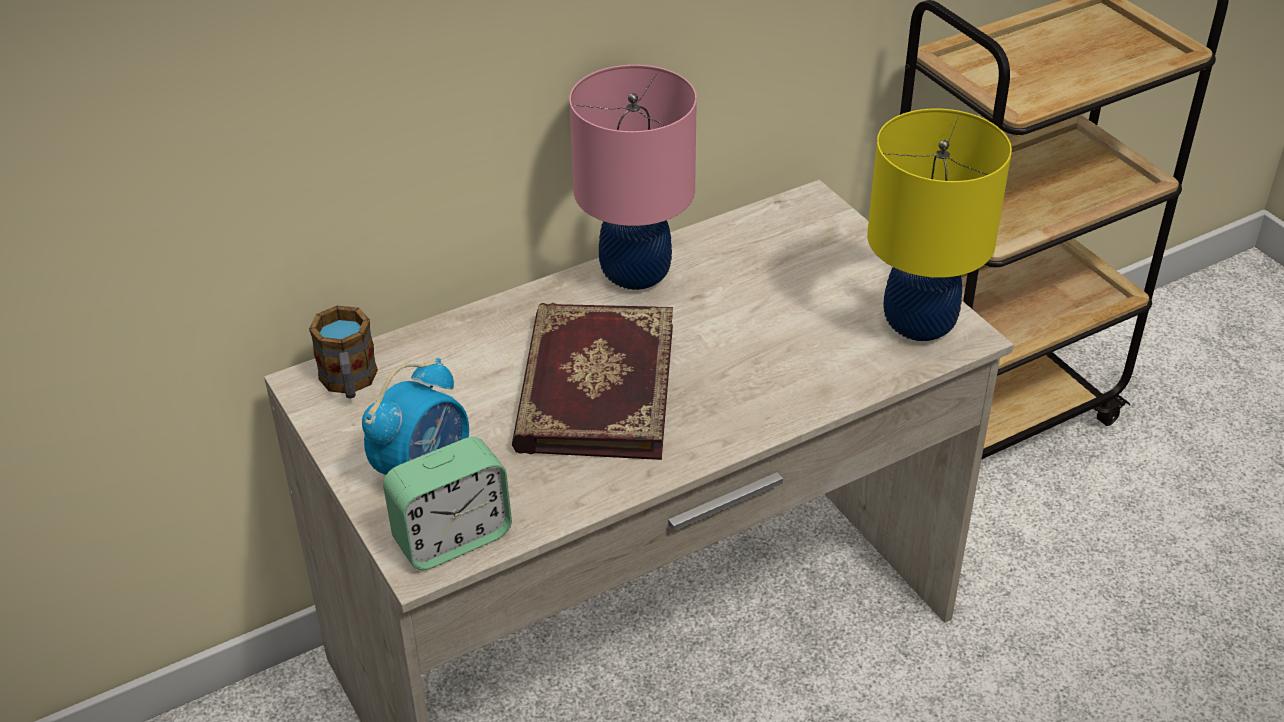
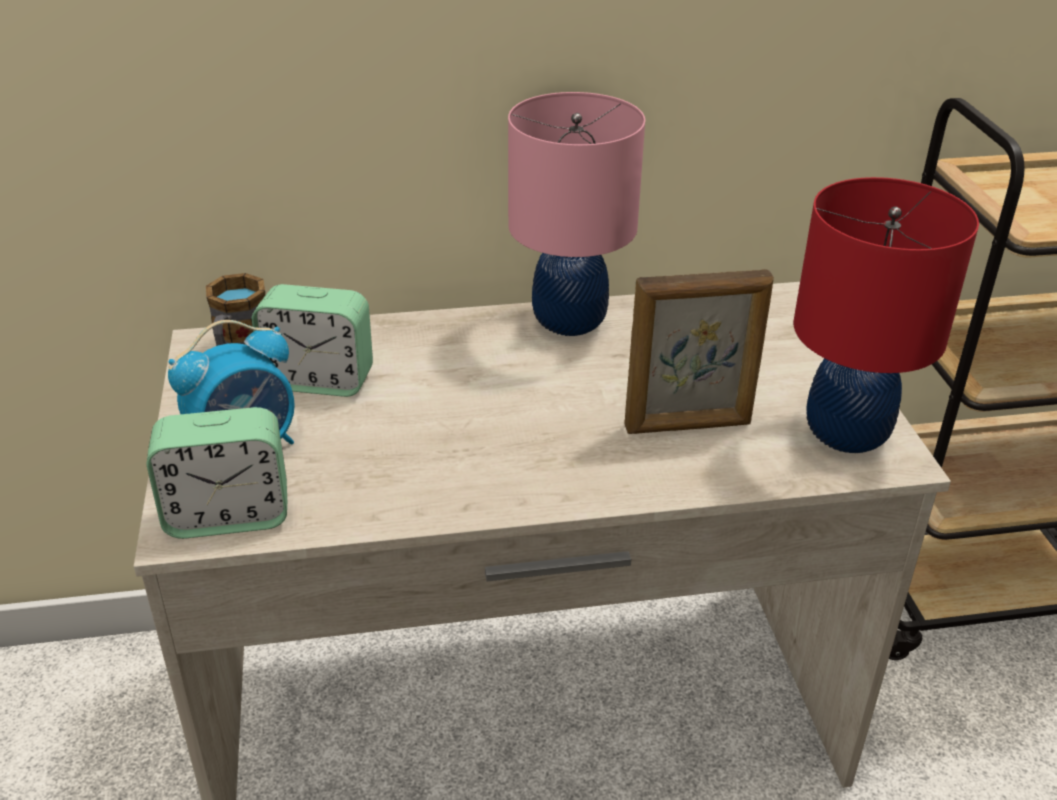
camera: 20 degrees right, 5 degrees down
book [512,303,673,460] -> none
yellow table lamp [867,108,1012,341] -> red table lamp [793,177,979,453]
none -> alarm clock [252,284,373,397]
none -> picture frame [624,269,774,434]

